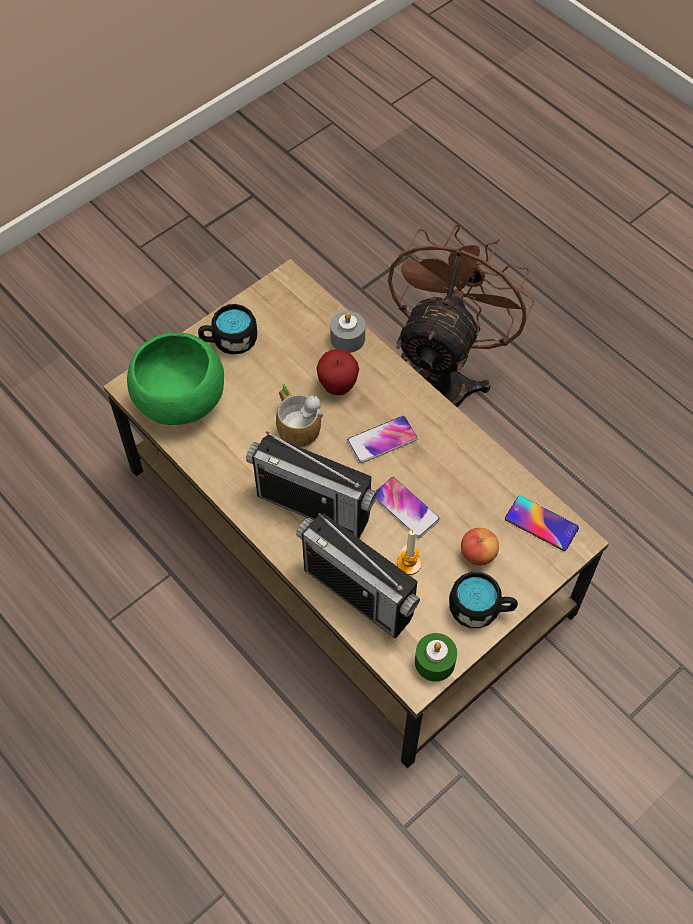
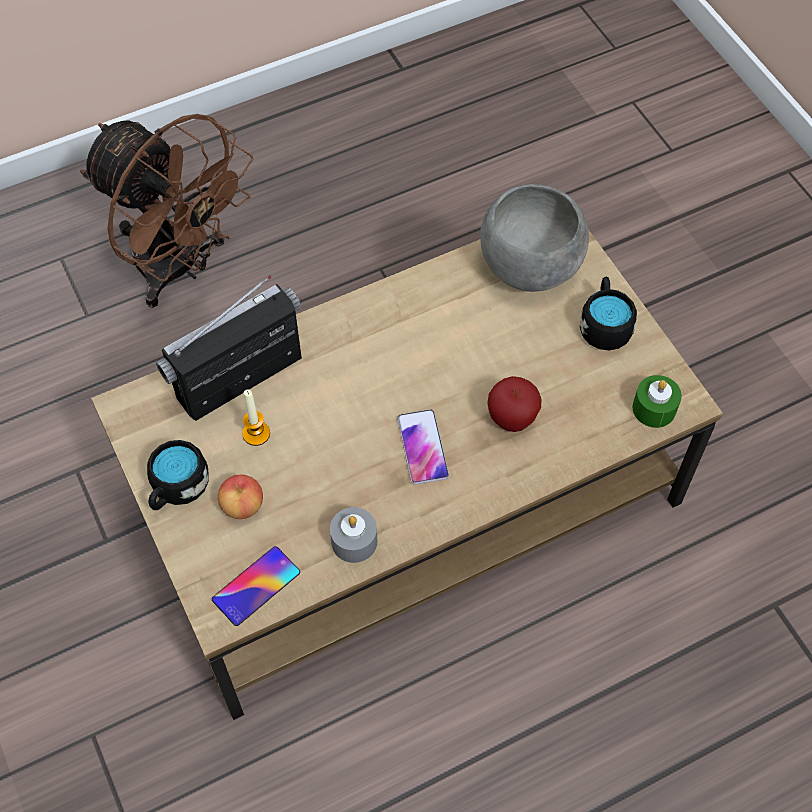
camera: 105 degrees right, 0 degrees up
green bowl [127,332,224,425] -> grey bowl [480,184,589,292]
radio [246,431,377,538] -> none
mug [276,384,323,448] -> none
grey candle [330,311,365,353] -> grey candle moved to [330,507,377,563]
phone [375,477,440,538] -> none
brown fan [388,224,534,408] -> brown fan moved to [80,114,253,308]
green candle [415,633,457,682] -> green candle moved to [633,375,682,428]

